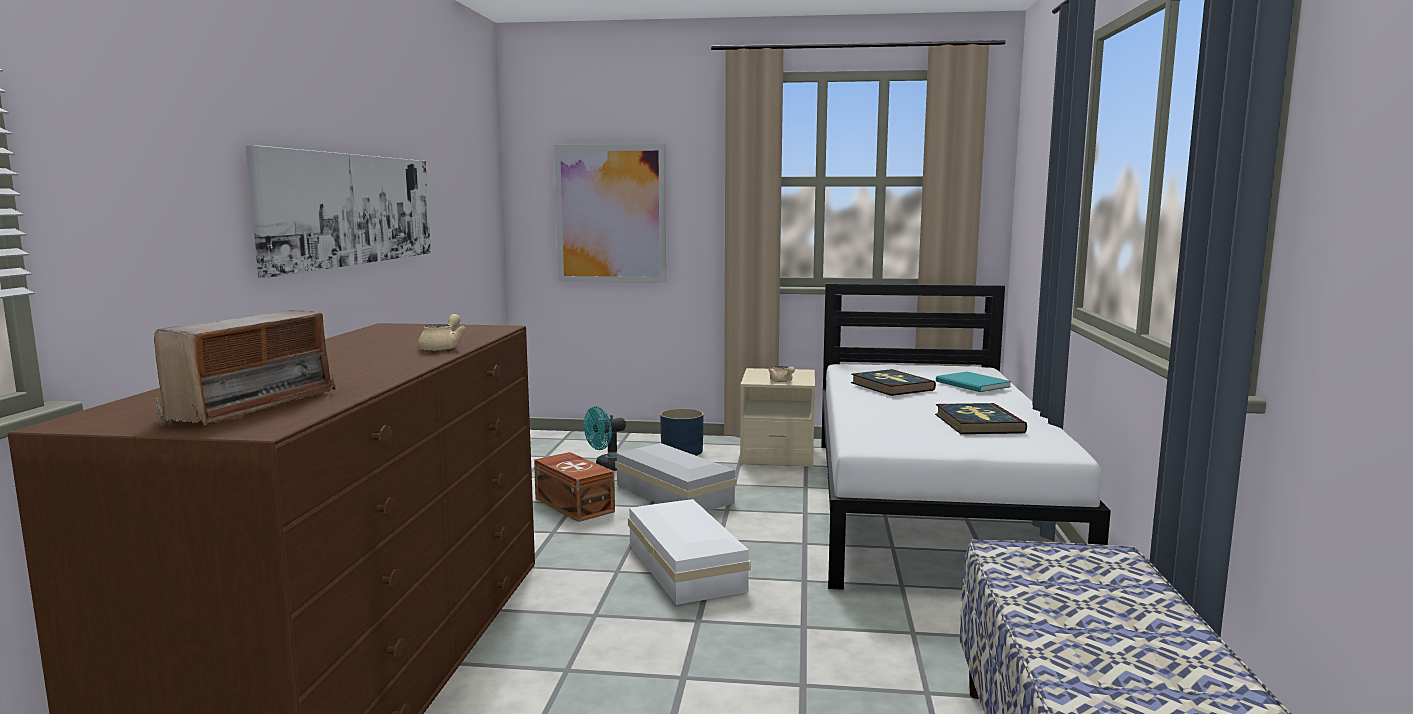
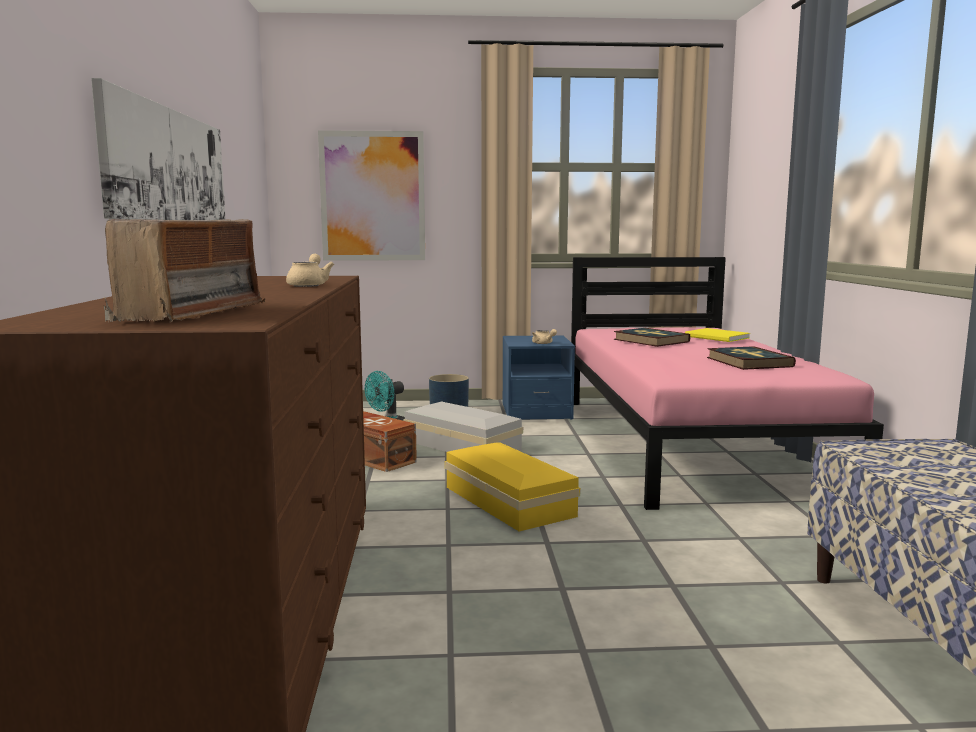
camera: 10 degrees left, 0 degrees up
white storage box [628,499,751,605] -> yellow storage box [445,443,580,531]
beige nightstand [740,368,815,467] -> blue nightstand [503,335,575,420]
white bed [821,283,1111,590] -> pink bed [571,257,884,510]
turquoise book [936,371,1012,392] -> yellow book [685,328,750,342]

